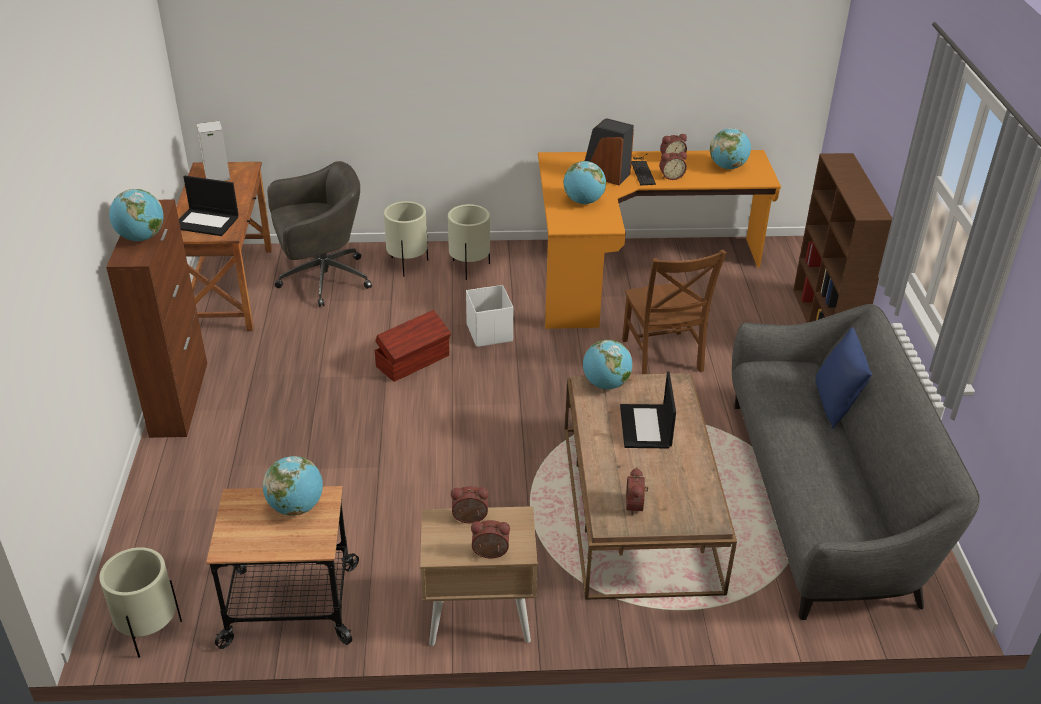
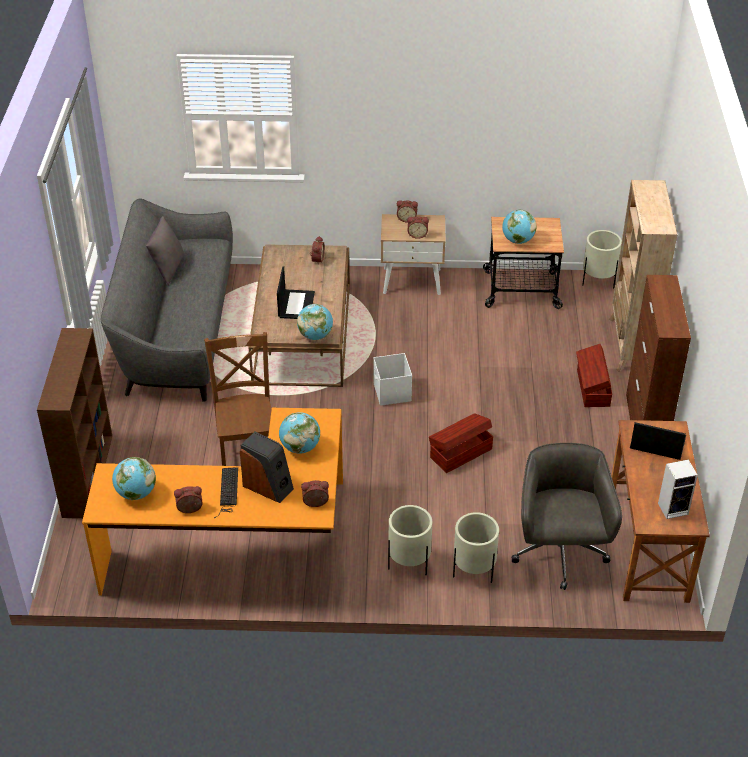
camera: 175 degrees left, 5 degrees up
globe [109,189,164,241] -> none
grey office chair [267,161,372,307] -> grey office chair turned 105 degrees clockwise [512,443,622,590]
white storage box [466,285,513,347] -> white storage box moved to [373,353,412,406]
alarm clock [659,152,687,180] -> alarm clock moved to [301,480,329,507]
blue pillow [816,327,872,429] -> none
none -> grey pillow [146,216,184,285]
none -> brown storage box [576,344,612,407]
none -> beige bookcase [609,180,677,372]

